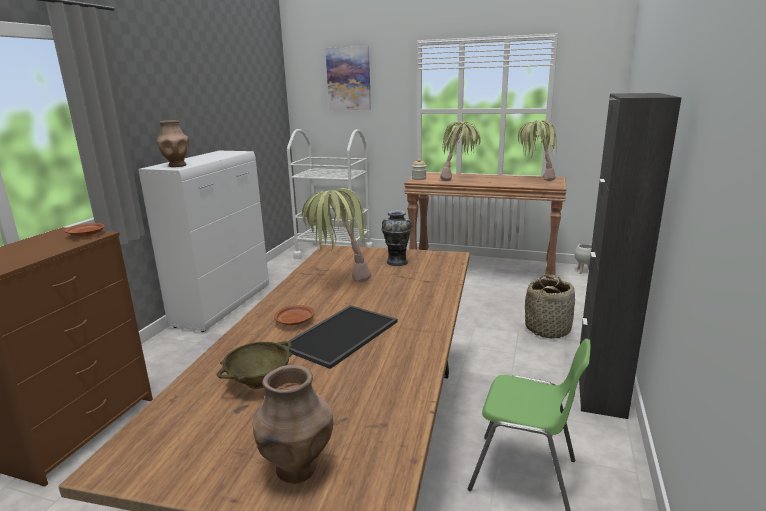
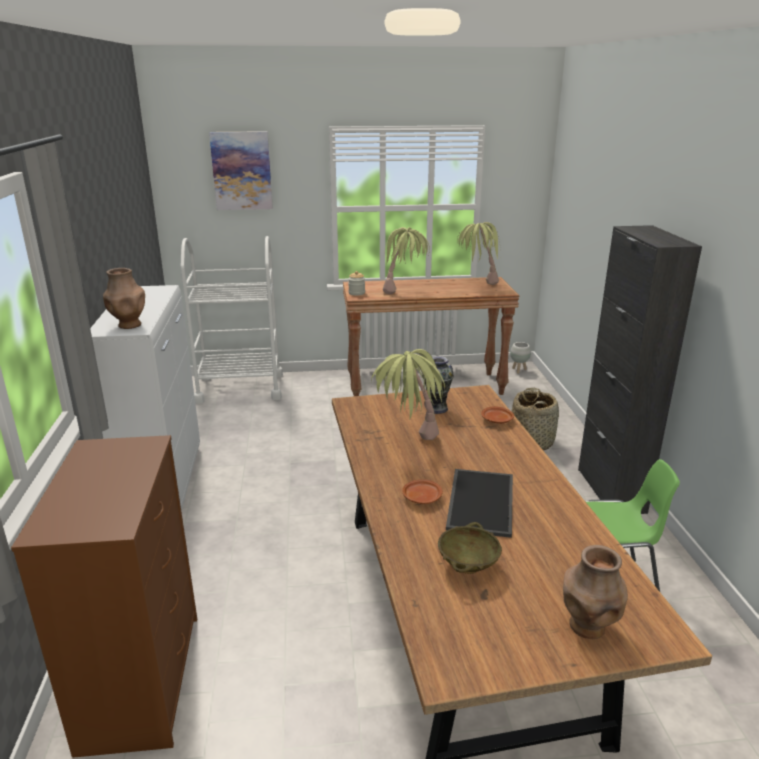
camera: 25 degrees left, 5 degrees up
brown plate [65,223,105,237] -> brown plate moved to [481,406,514,424]

